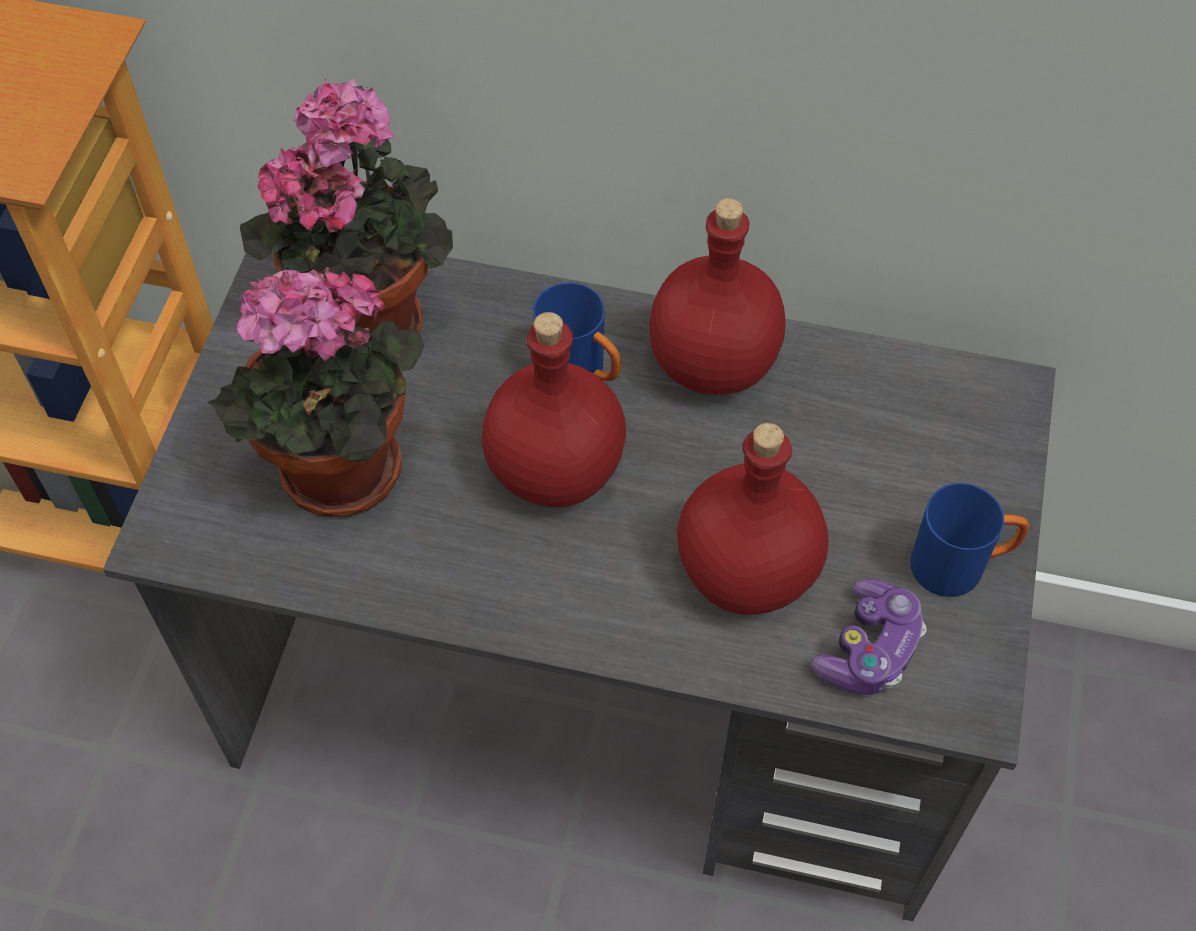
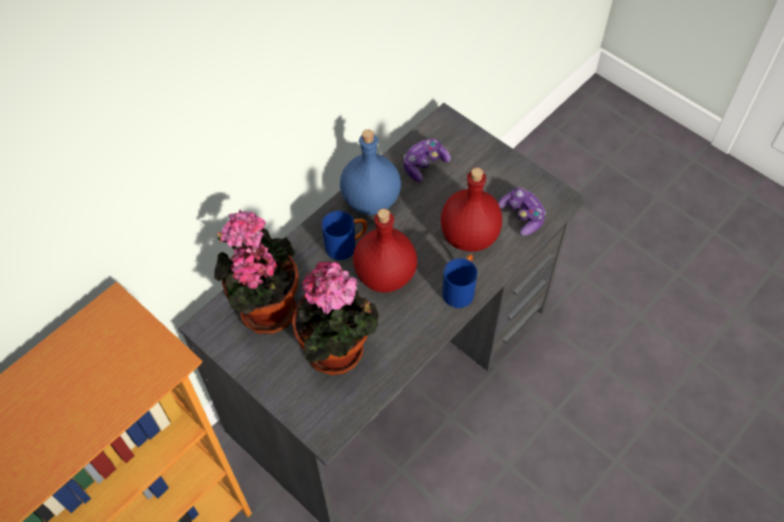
camera: 60 degrees left, 0 degrees up
red bottle [649,198,785,395] -> blue bottle [340,129,401,215]
blue mug [910,483,1029,597] -> blue mug moved to [442,254,477,308]
none -> game controller [404,139,451,182]

